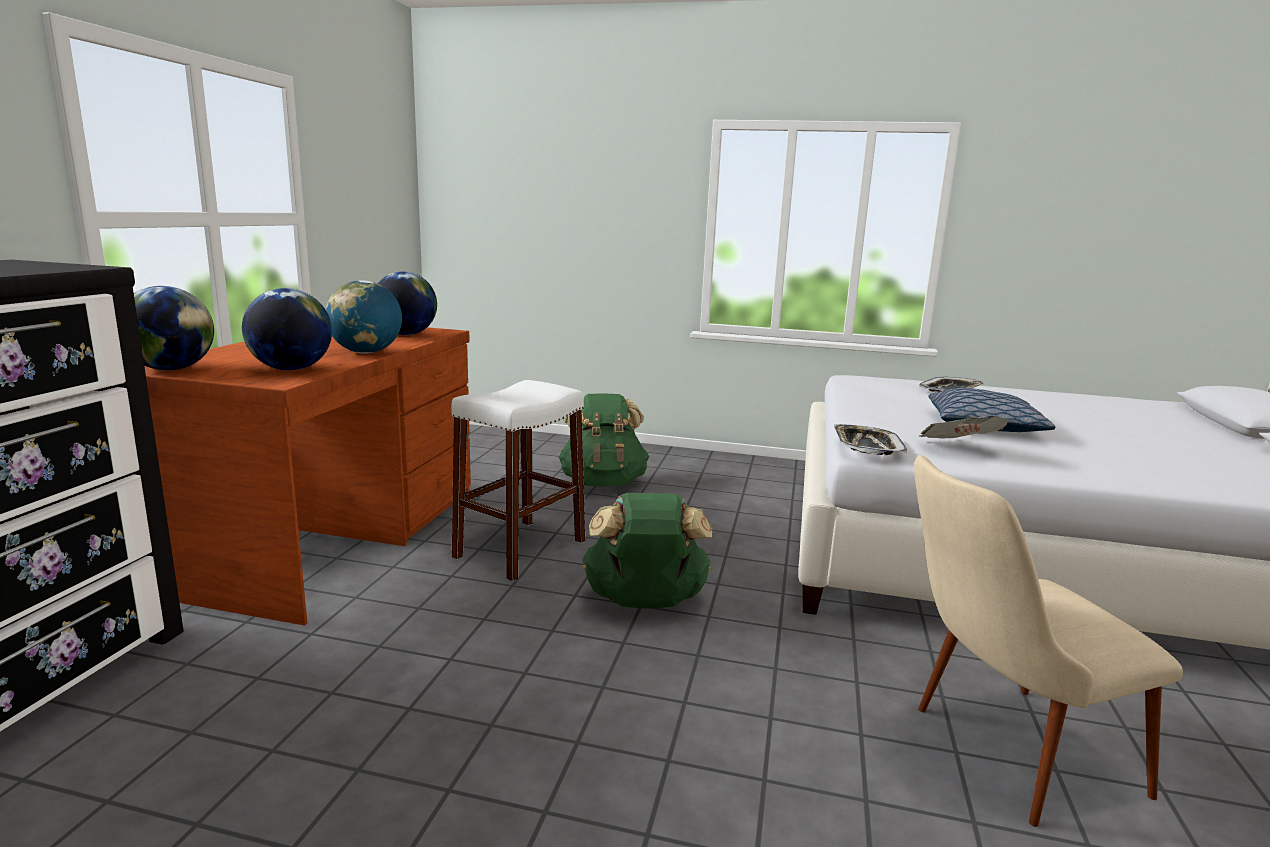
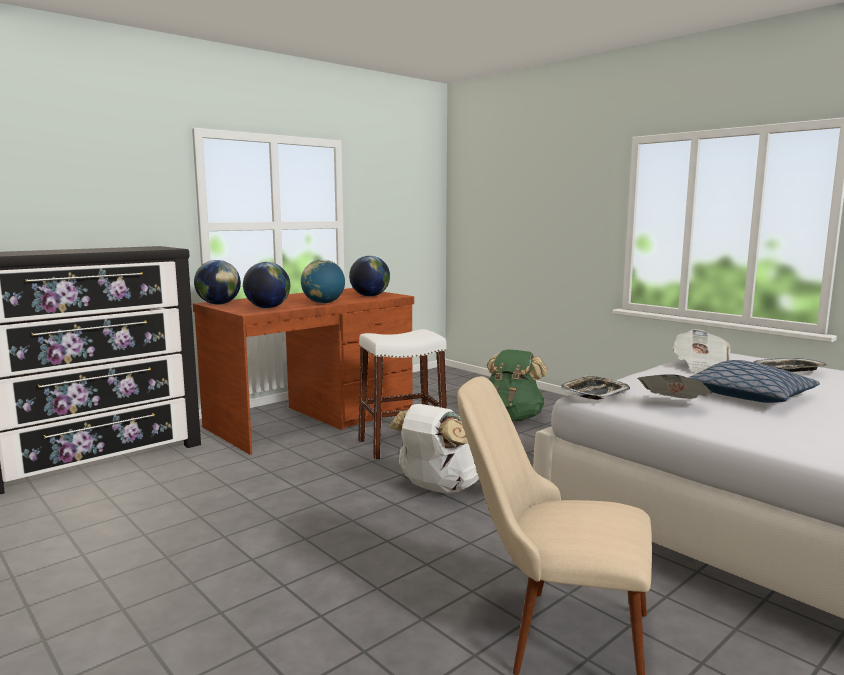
camera: 35 degrees right, 5 degrees down
green backpack [582,493,712,608] -> white backpack [389,404,479,494]
none -> newspaper [672,329,731,373]

